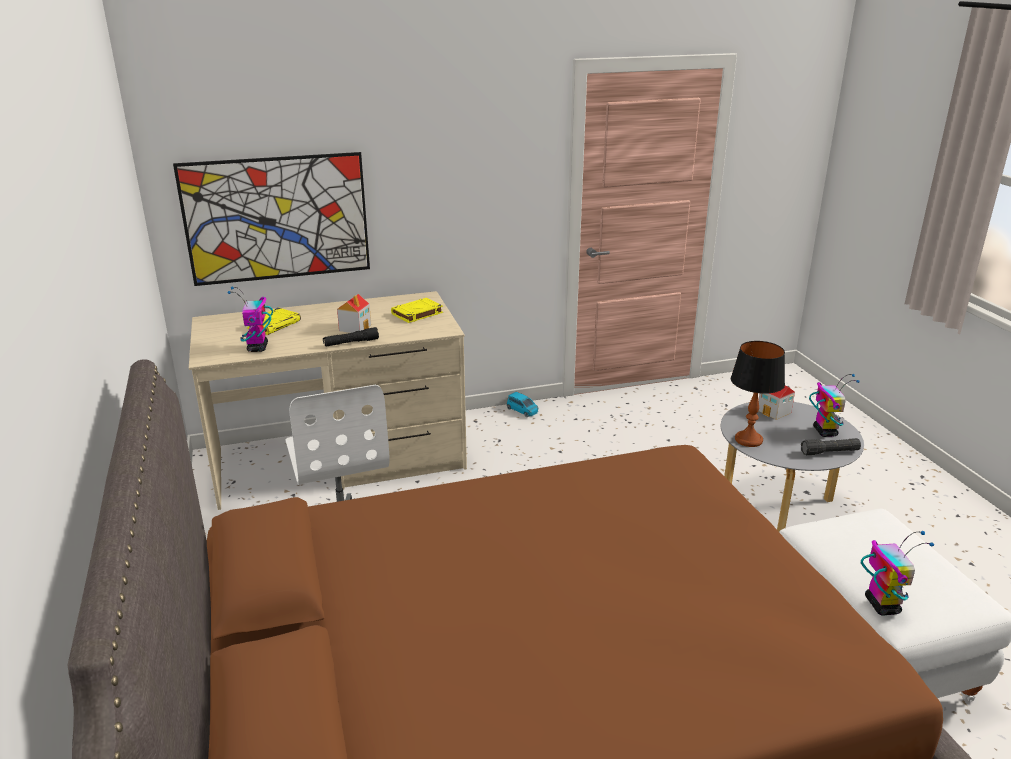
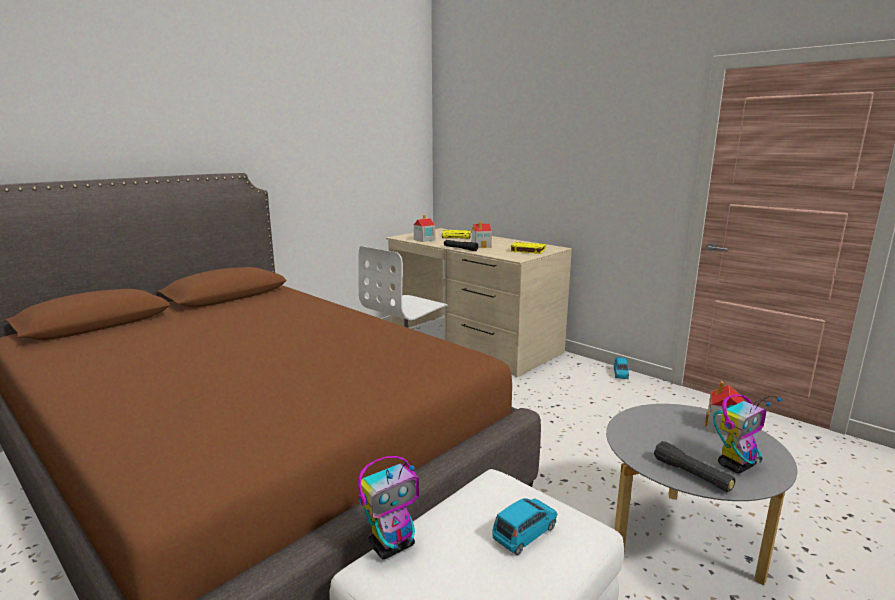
camera: 60 degrees right, 10 degrees down
picture [173,152,370,286] -> none
toy robot [227,287,273,352] -> toy house [414,215,435,242]
table lamp [731,341,785,447] -> none
none -> blue toy car [492,498,557,555]

